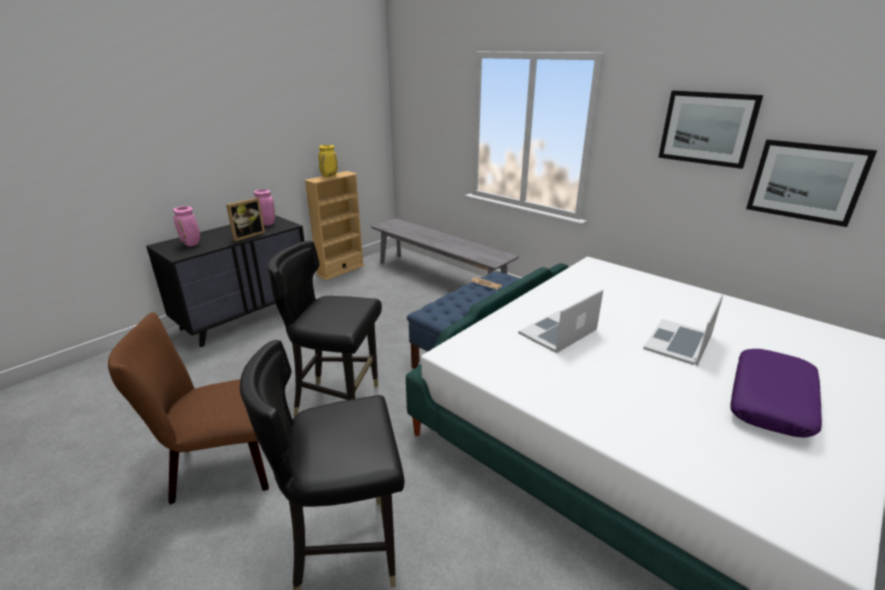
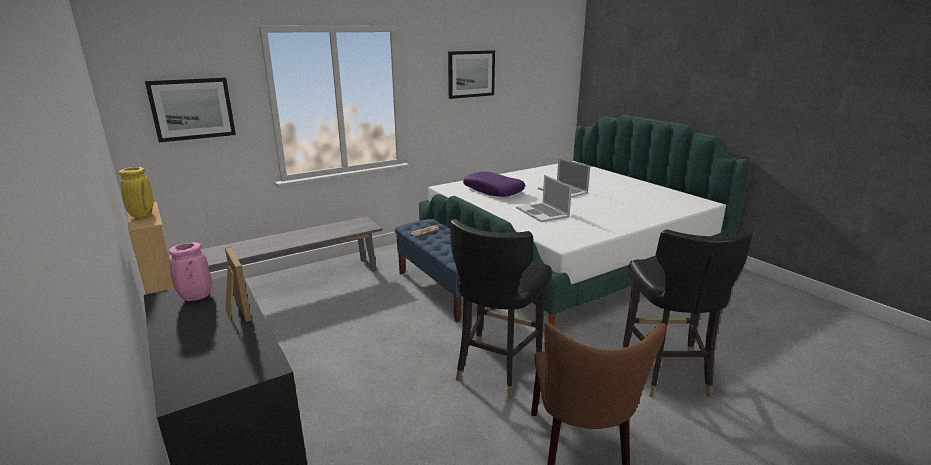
camera: 75 degrees left, 5 degrees down
pink vase [173,206,200,246] -> none
purple pillow [730,349,822,438] -> purple pillow moved to [463,171,525,197]
picture [746,139,877,227] -> picture moved to [145,77,236,142]

